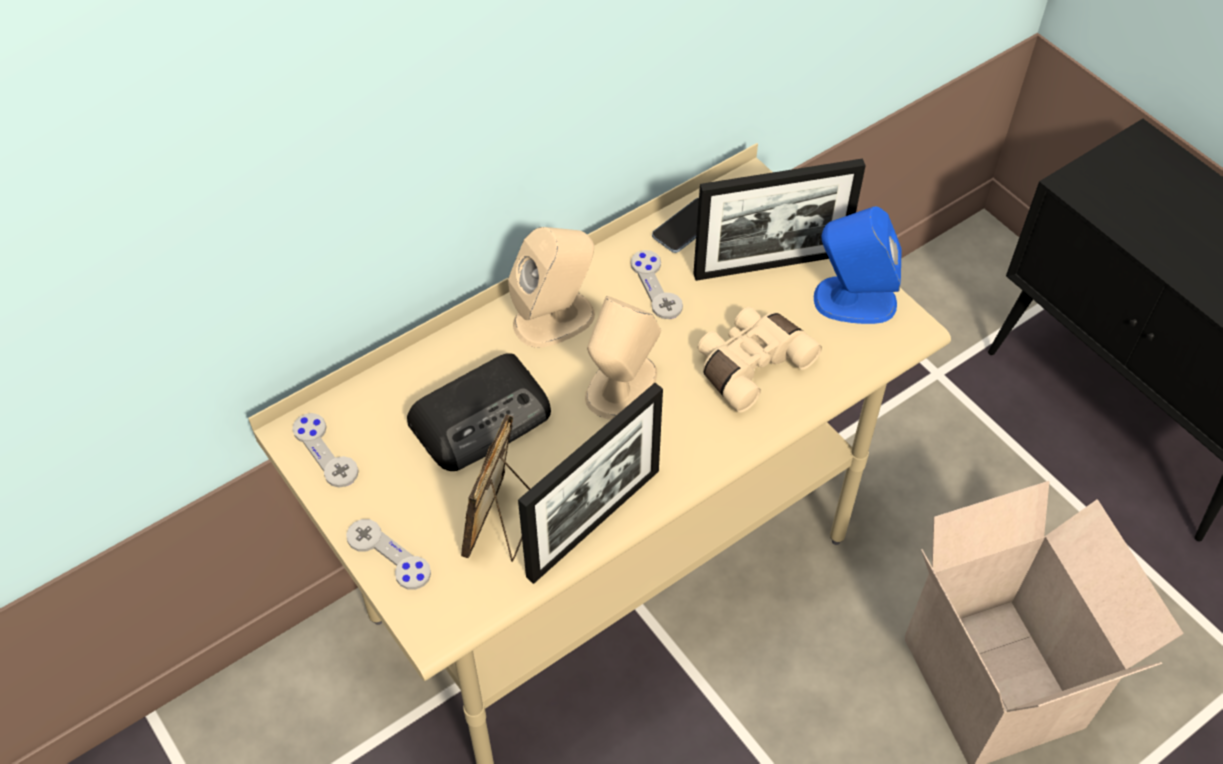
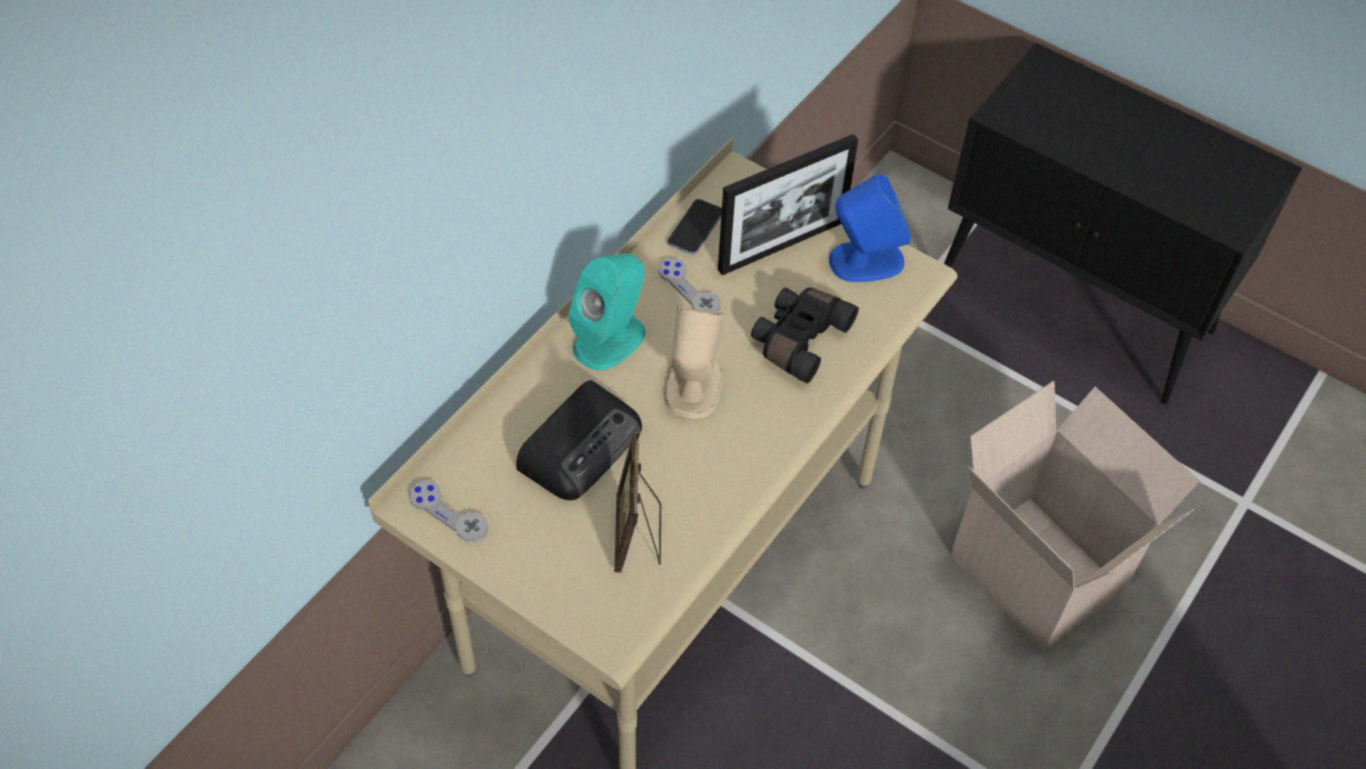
camera: 20 degrees left, 0 degrees up
grey game controller [346,519,431,590] -> none
beige speaker [508,227,595,348] -> turquoise speaker [568,253,646,370]
picture frame [518,383,663,584] -> none
beige binoculars [697,307,822,413] -> black binoculars [751,287,859,383]

